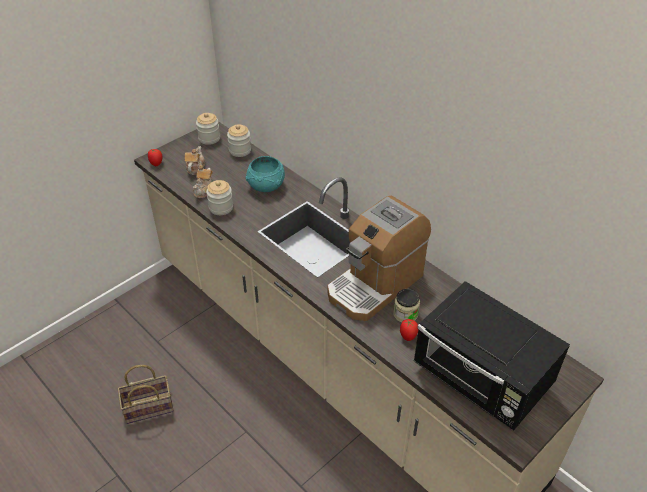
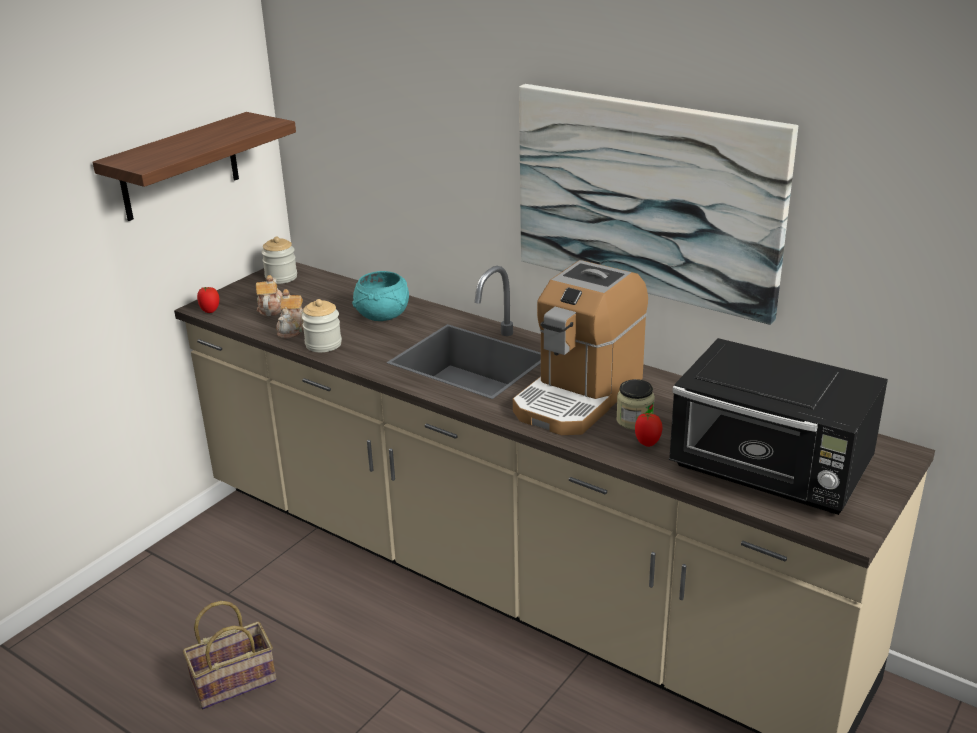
camera: 10 degrees left, 15 degrees down
jar [227,124,251,157] -> none
none -> shelf [93,112,296,221]
none -> picture [519,84,798,325]

